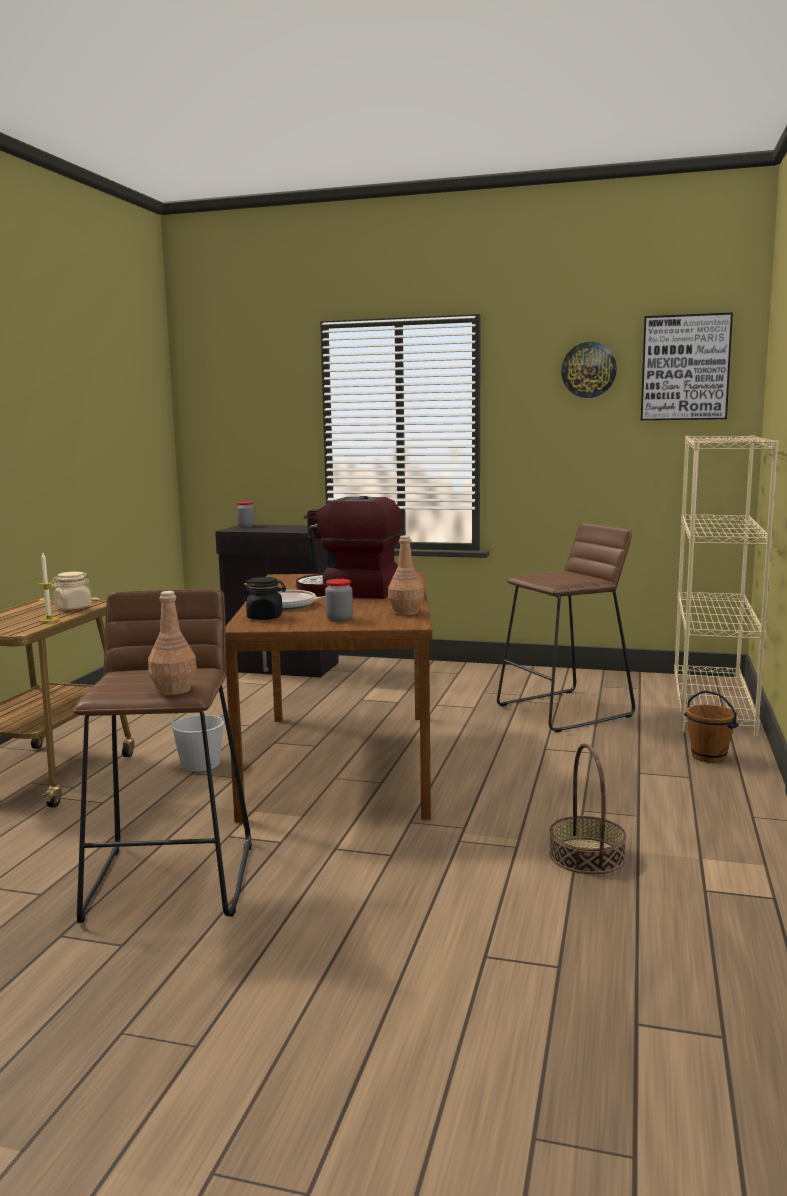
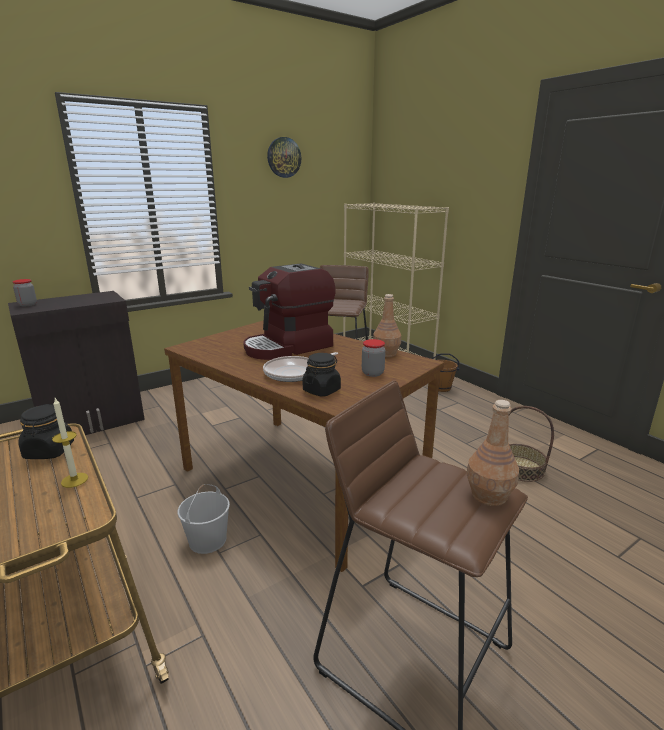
camera: 50 degrees left, 10 degrees up
beige jar [51,572,92,610] -> black jar [18,404,74,459]
picture [641,312,733,420] -> none

